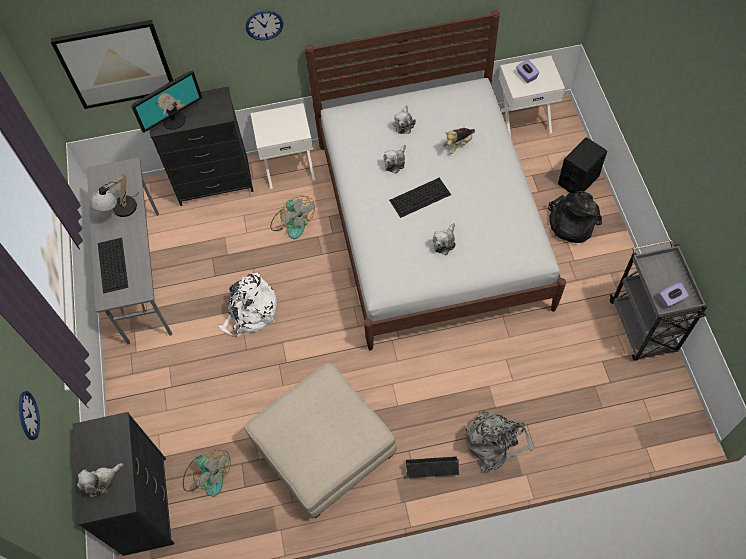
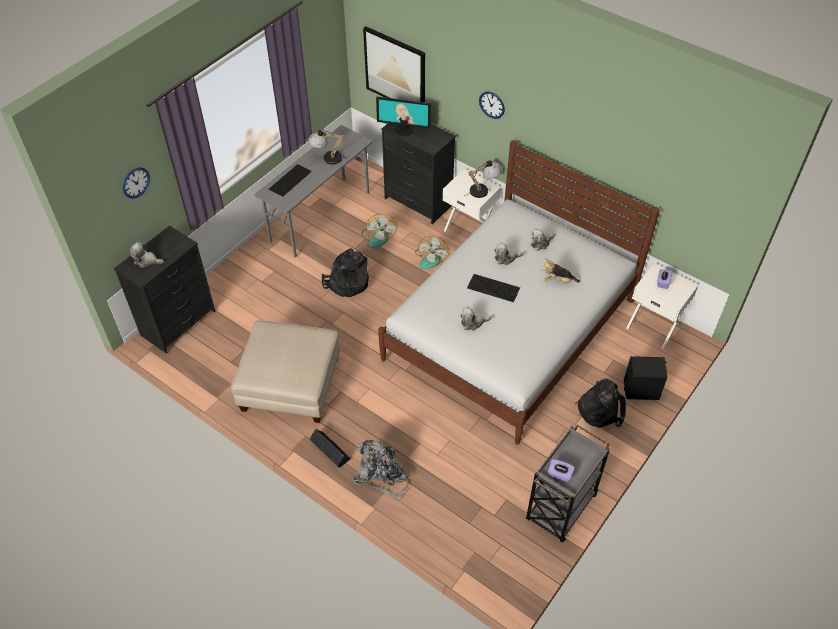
camera: 45 degrees right, 10 degrees down
fan [183,450,231,497] -> fan moved to [361,213,397,248]
white backpack [218,272,277,337] -> black backpack [322,249,369,297]
none -> table lamp [464,160,502,198]

